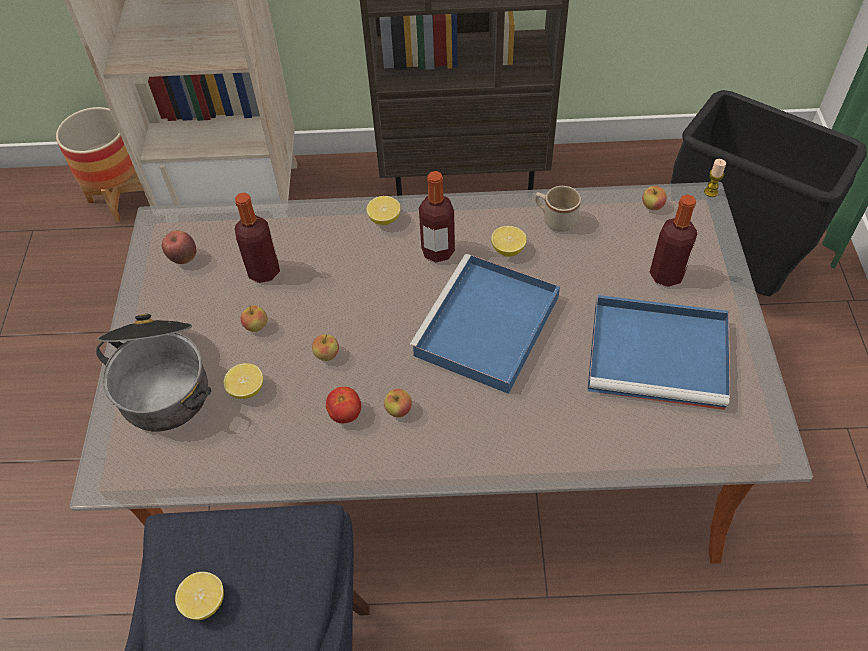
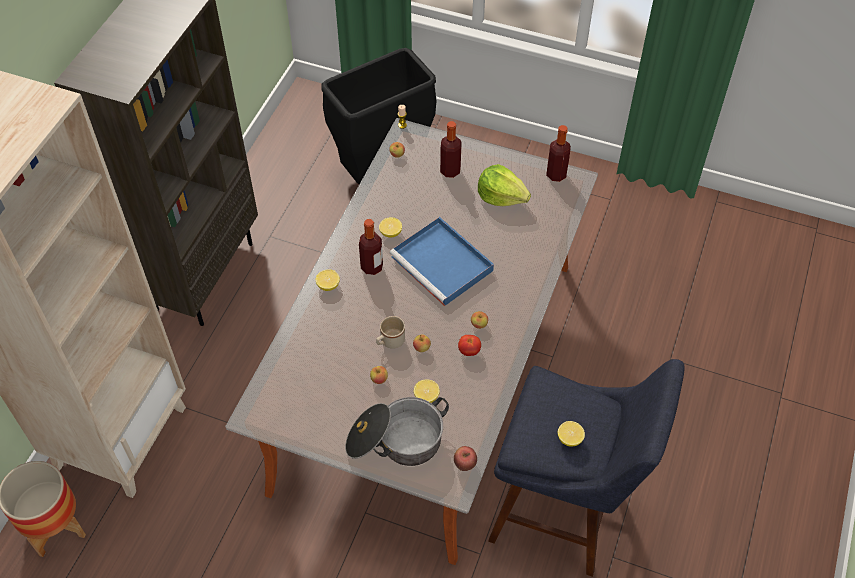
camera: 70 degrees left, 0 degrees up
apple [162,231,196,264] -> apple moved to [454,446,477,471]
bottle [235,192,280,283] -> bottle moved to [546,125,571,182]
beige mug [535,186,581,232] -> beige mug moved to [376,316,405,349]
blue tray [587,295,730,410] -> lettuce [478,164,531,206]

